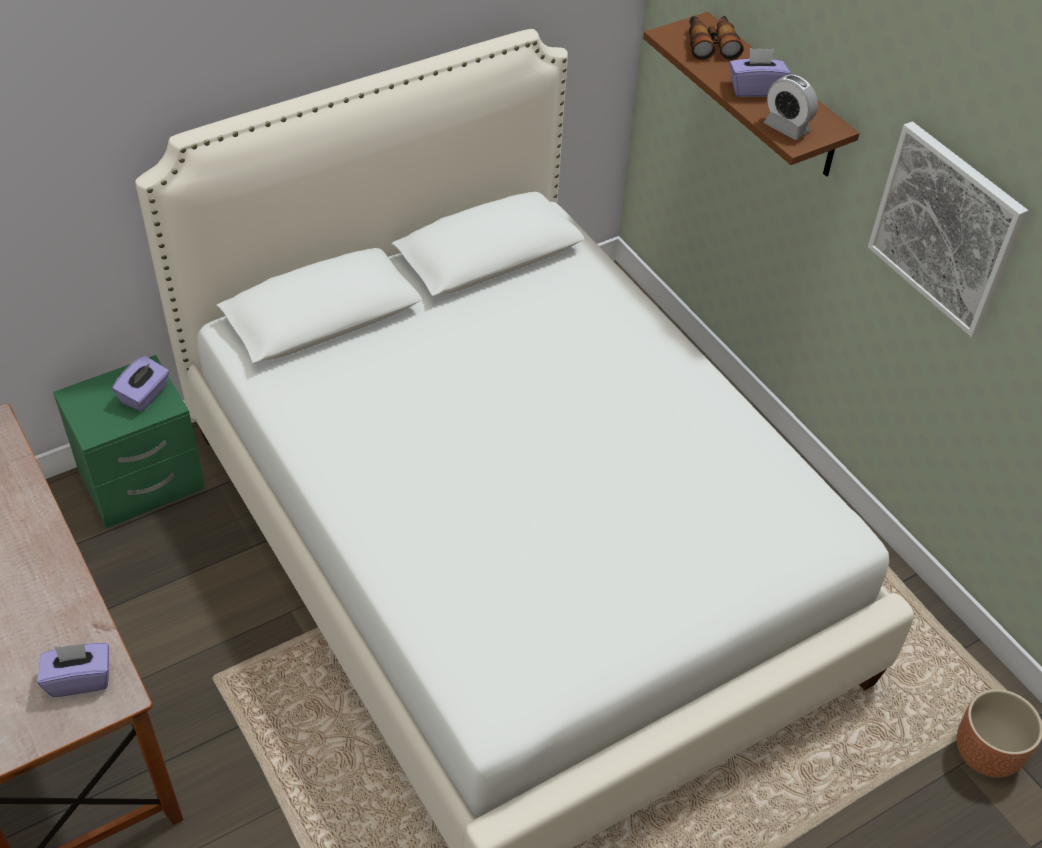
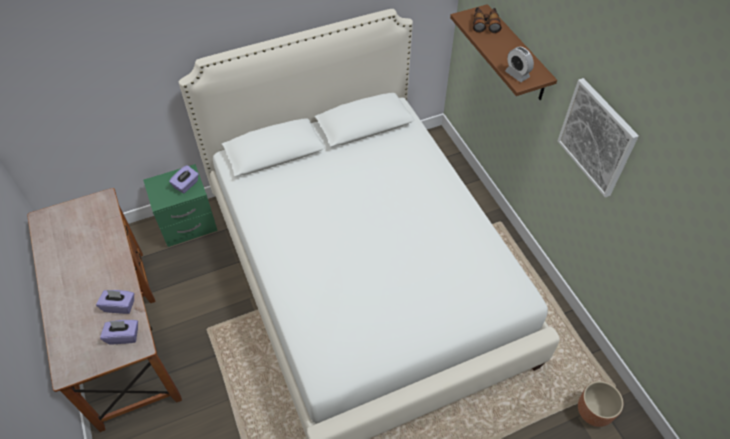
camera: 10 degrees right, 5 degrees up
purple tissue box [729,48,791,97] -> purple tissue box moved to [96,290,134,314]

